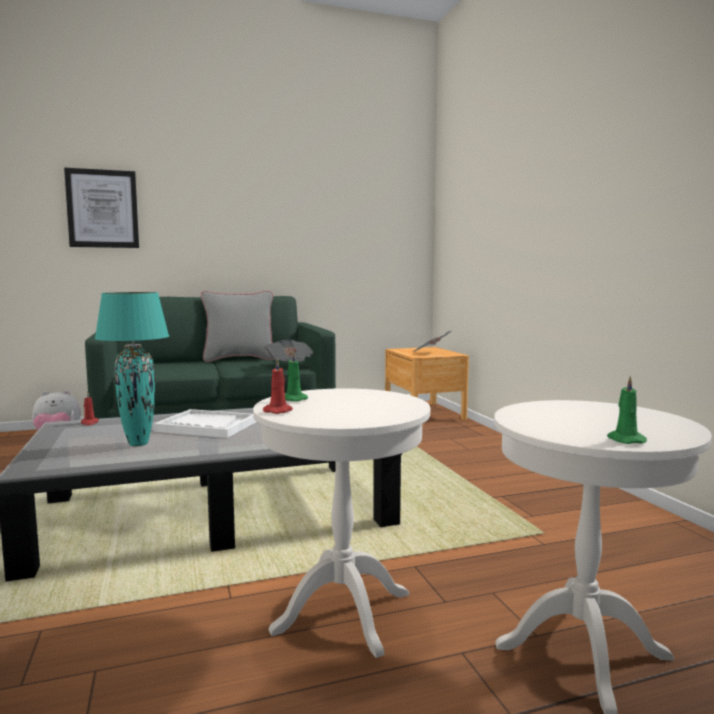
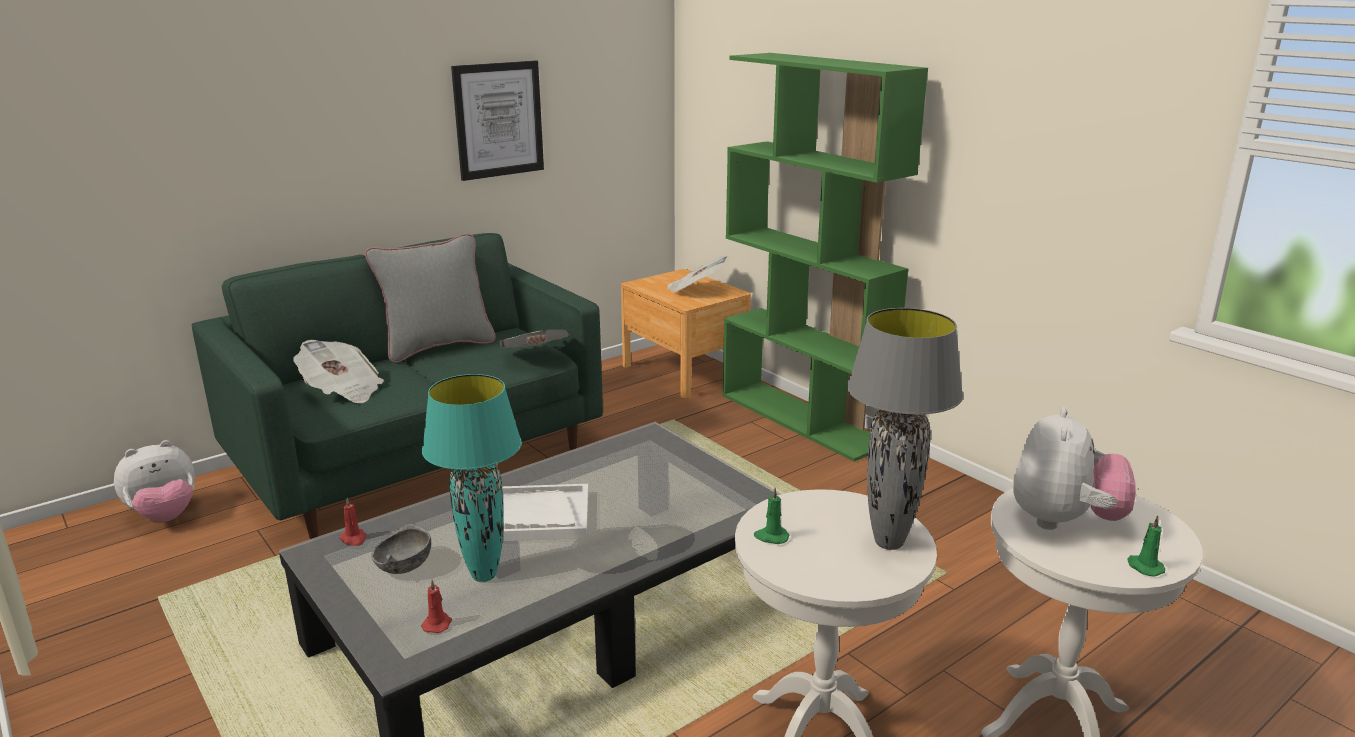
camera: 20 degrees left, 15 degrees up
picture [64,168,139,248] -> picture moved to [451,60,544,181]
red candle [263,358,293,414] -> red candle moved to [421,580,452,633]
none -> newspaper [293,340,384,403]
none -> grey bowl [371,523,431,574]
none -> green bookcase [723,53,928,462]
none -> grey table lamp [847,308,963,550]
none -> plush toy [1013,407,1136,530]

